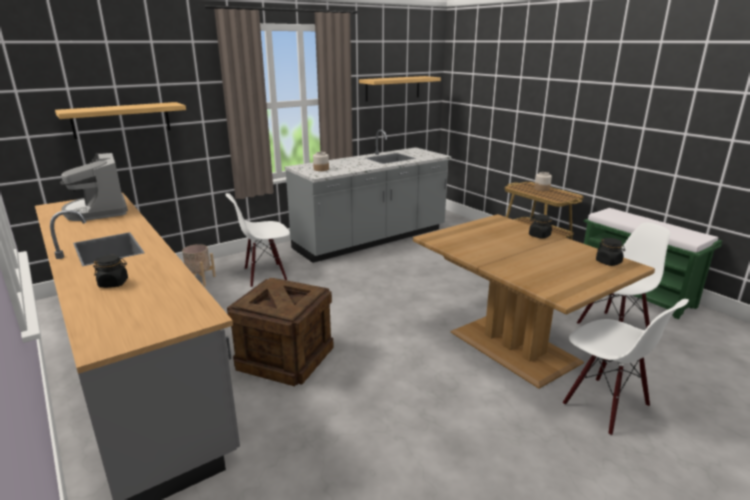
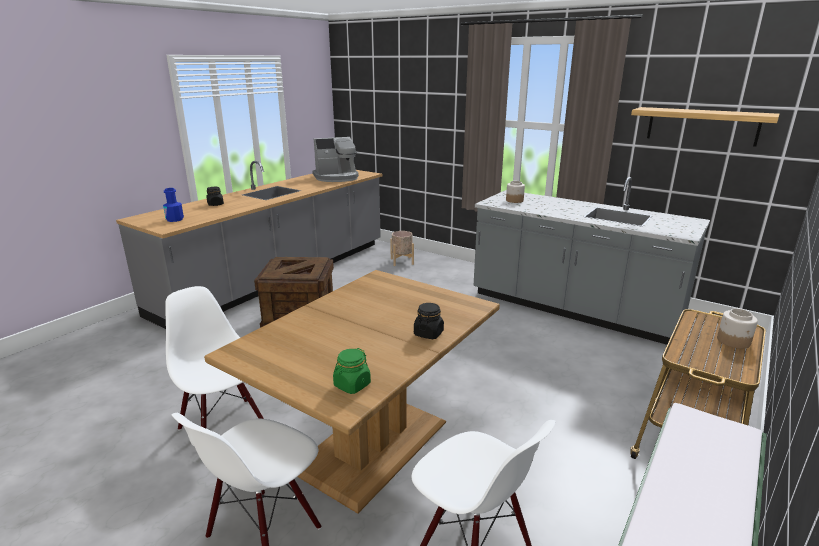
camera: 70 degrees right, 0 degrees up
shelf [55,102,186,139] -> none
coffee machine [60,153,128,221] -> coffee machine turned 150 degrees counterclockwise [312,137,359,182]
white chair [225,193,290,288] -> white chair moved to [165,286,264,430]
black jar [596,238,625,266] -> green jar [333,348,371,394]
none -> blue bottle [163,188,184,222]

